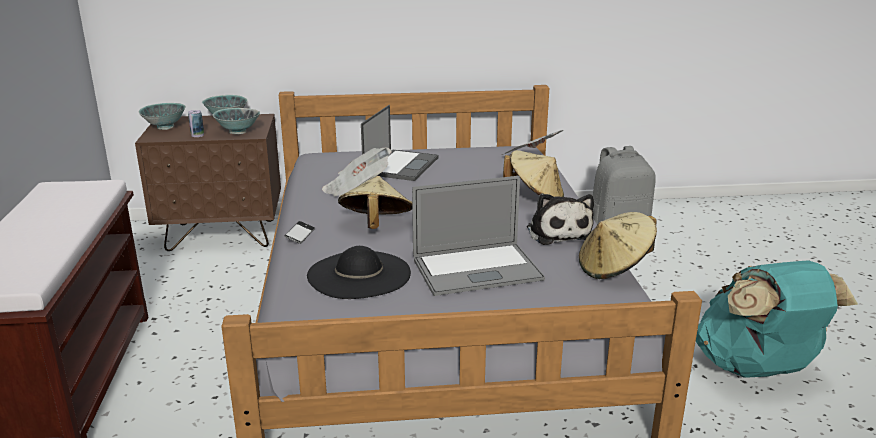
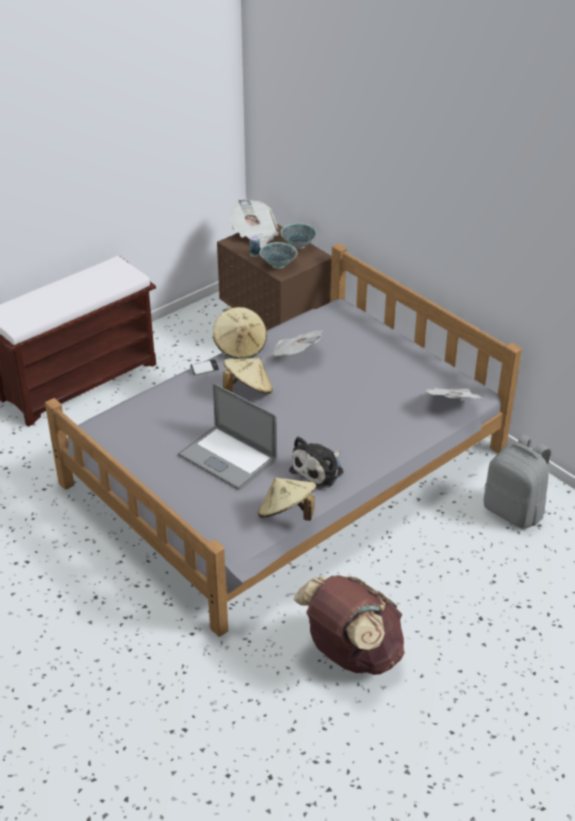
camera: 55 degrees right, 15 degrees up
bowl [139,103,186,130] -> newspaper [229,198,279,248]
black hat [307,246,411,299] -> none
laptop [361,105,439,181] -> none
beige hat [503,150,564,197] -> beige hat moved to [213,307,267,359]
turquoise backpack [696,260,858,378] -> brown backpack [294,575,405,675]

